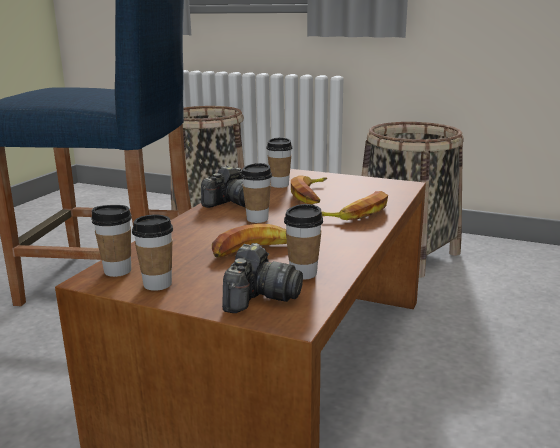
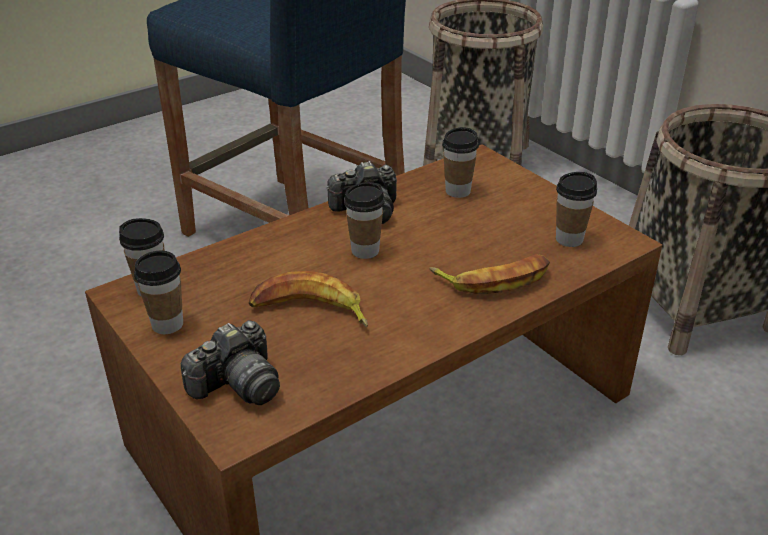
camera: 30 degrees right, 15 degrees up
cup [284,204,323,280] -> cup moved to [556,172,597,247]
banana [291,175,327,204] -> none

